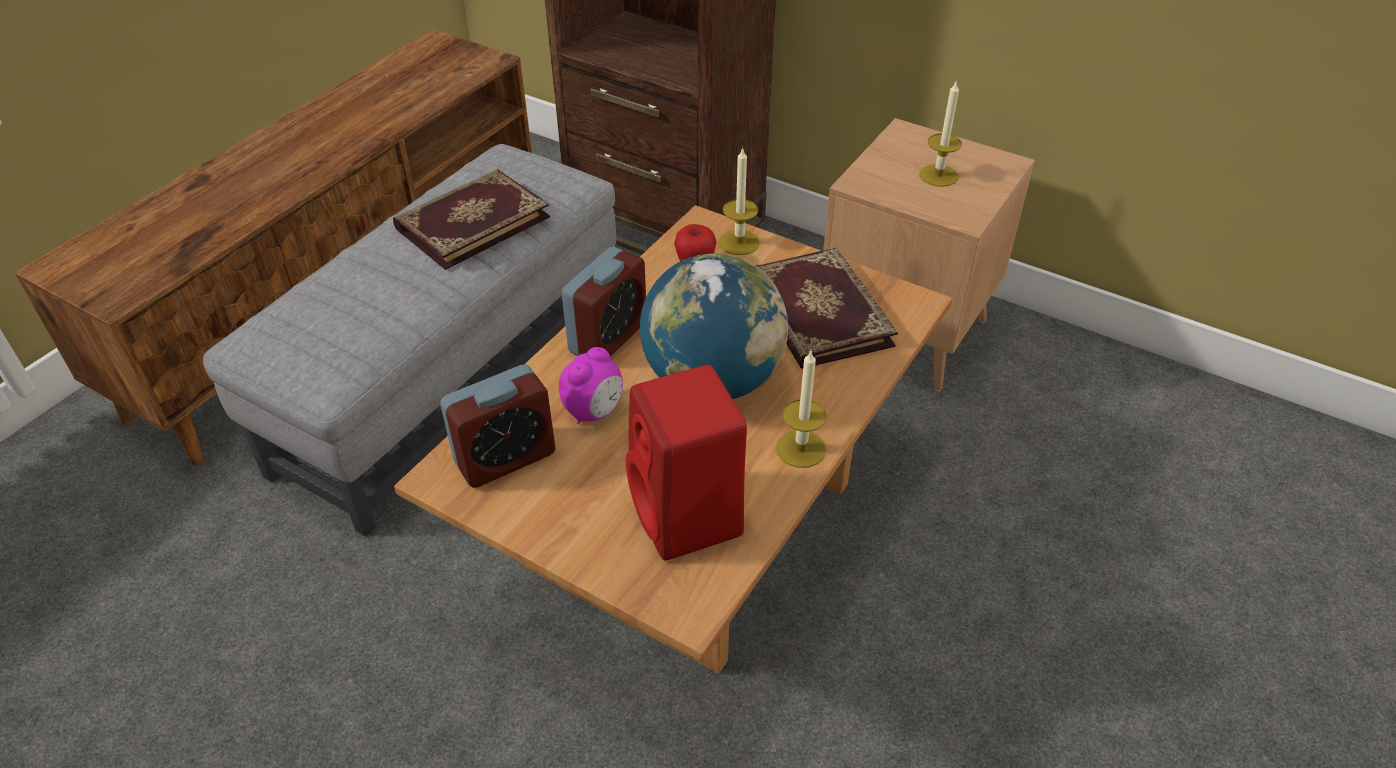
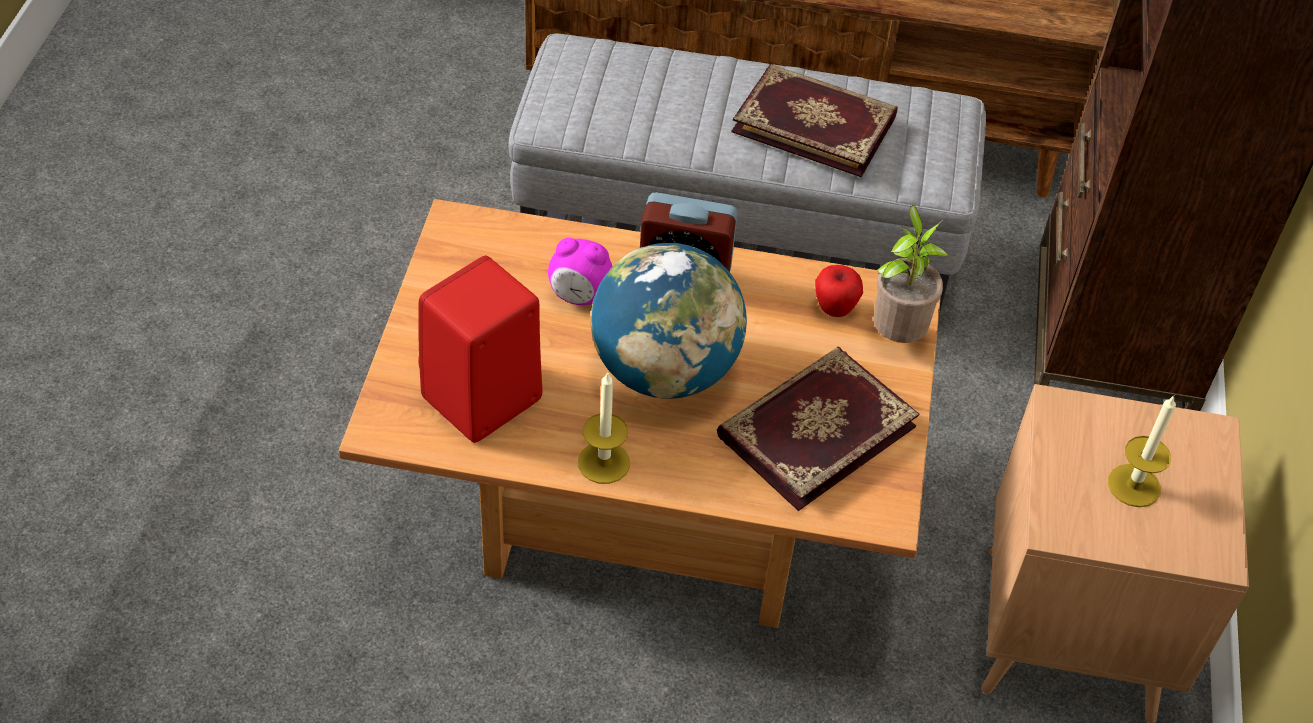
camera: 65 degrees right, 5 degrees up
alarm clock [440,365,556,488] -> none
candle [719,147,760,255] -> potted plant [874,205,949,343]

